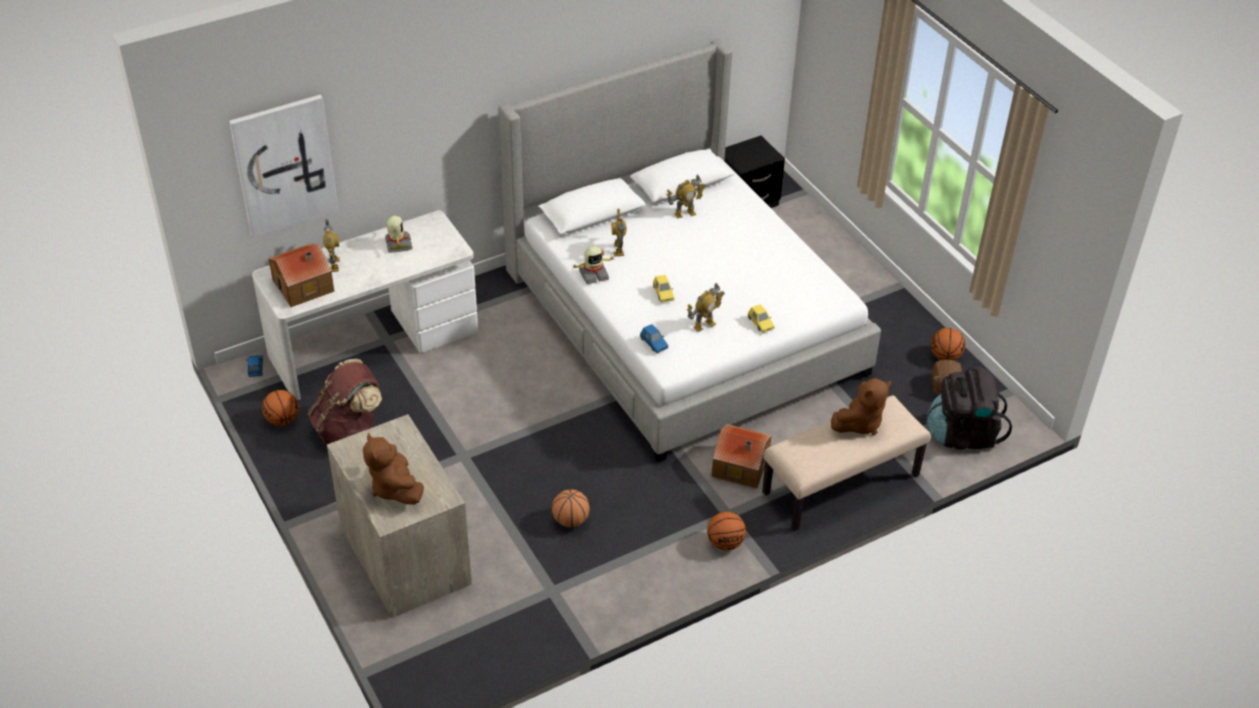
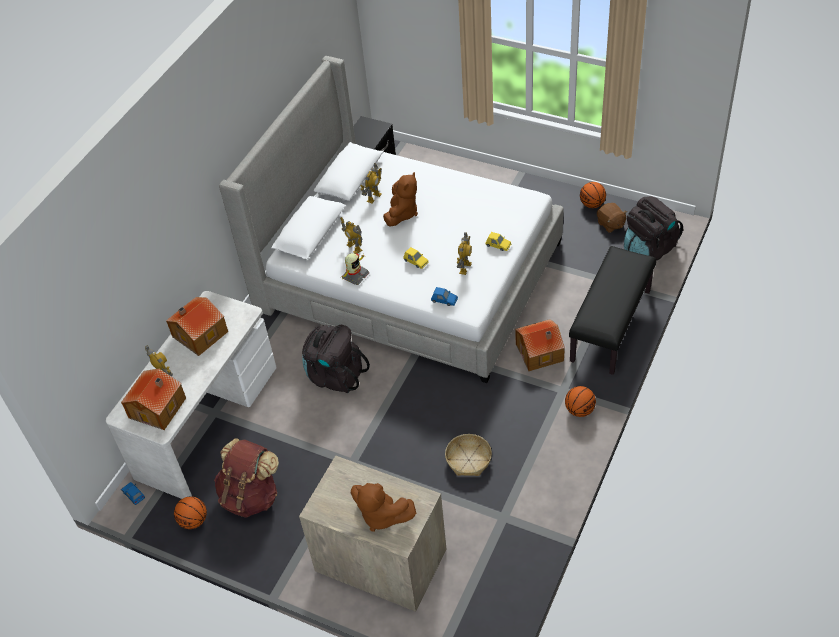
camera: 30 degrees left, 5 degrees up
picture [229,95,338,238] -> none
toy robot [385,215,413,253] -> toy house [166,297,228,356]
basketball [552,489,590,527] -> basket [445,434,492,476]
beige bench [762,395,931,531] -> black bench [569,246,656,375]
brown plush toy [831,378,891,435] -> brown plush toy moved to [383,172,418,226]
none -> black backpack [302,325,370,393]

